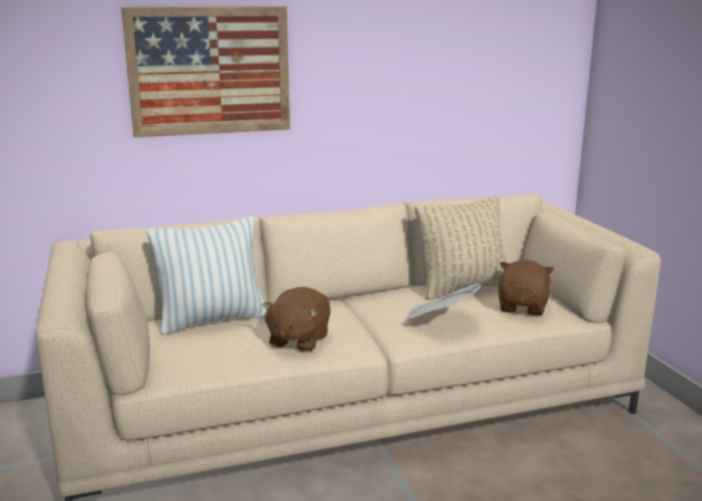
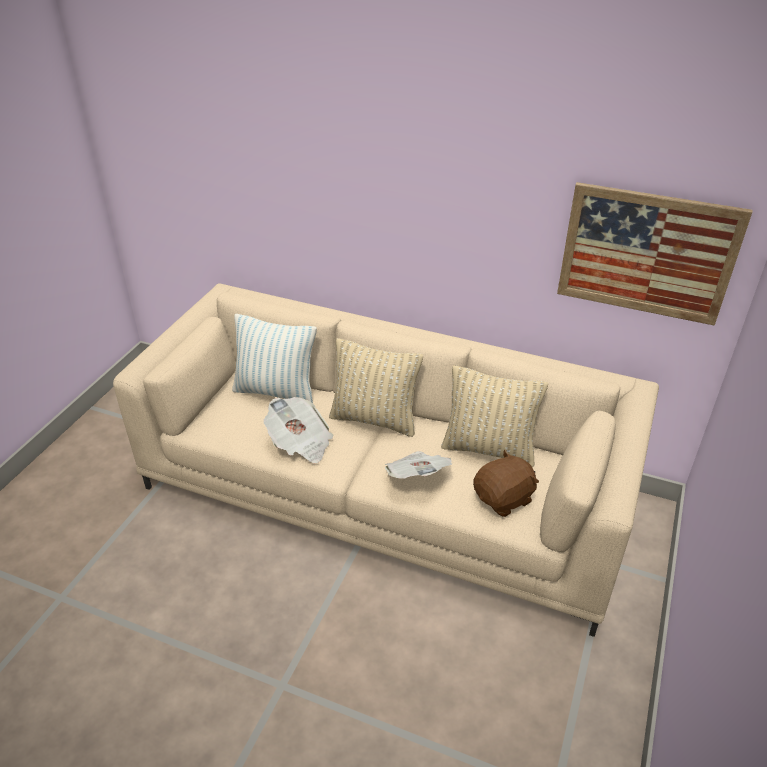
camera: 40 degrees right, 20 degrees up
picture [121,6,290,138] -> picture moved to [557,182,753,326]
brown plush toy [262,287,331,352] -> newspaper [264,397,334,463]
none -> beige pillow [329,338,423,437]

